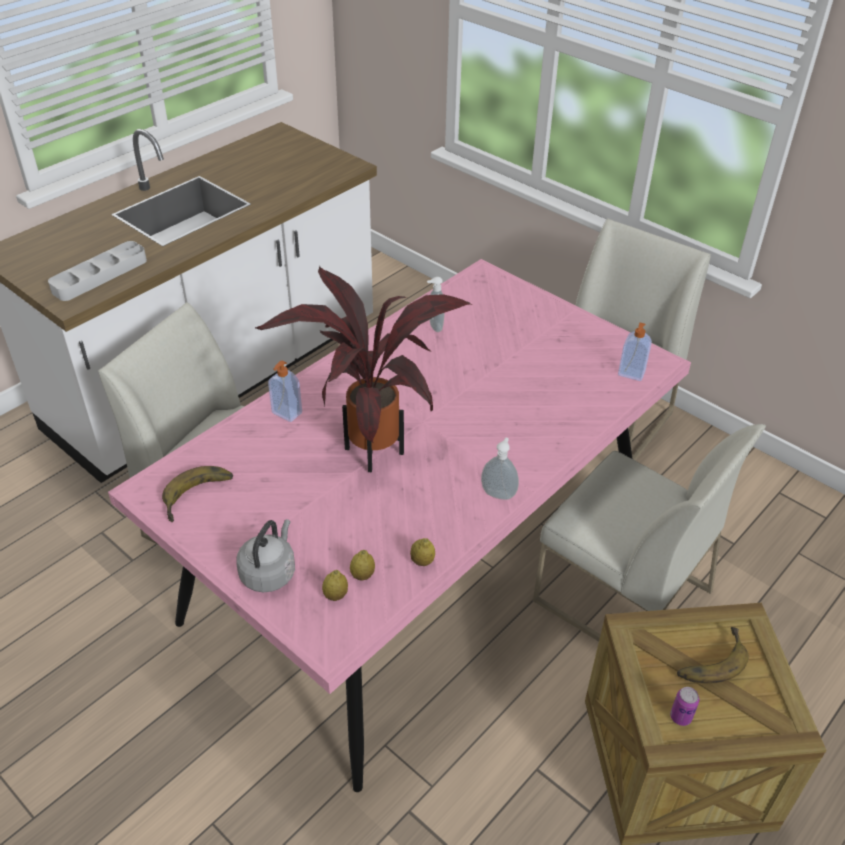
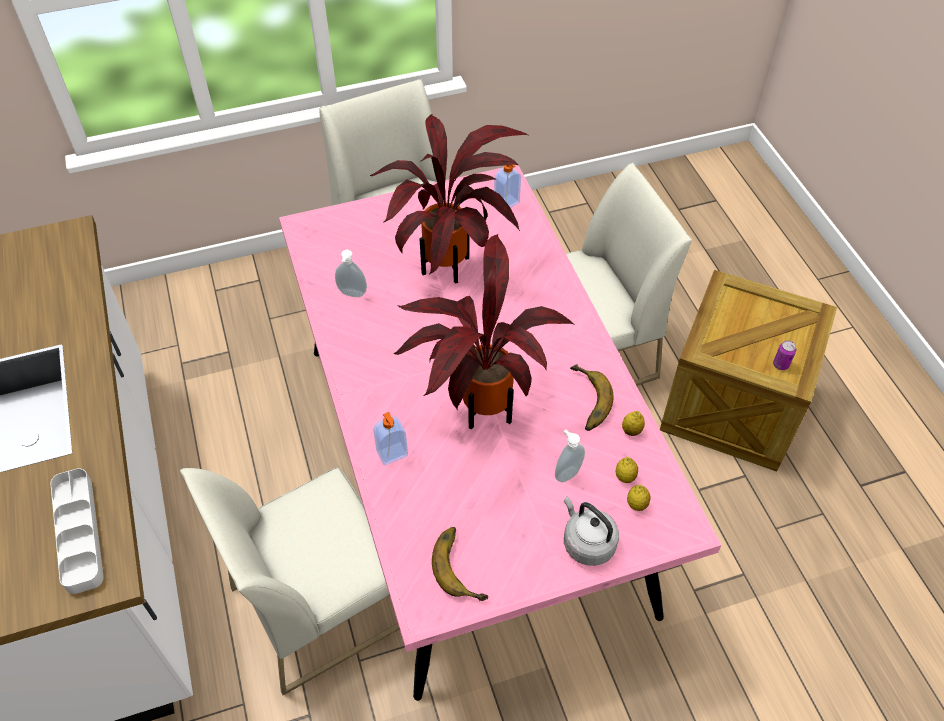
camera: 60 degrees left, 10 degrees up
soap dispenser [481,438,519,500] -> soap dispenser moved to [555,430,585,482]
banana [677,627,748,684] -> banana moved to [570,364,614,431]
none -> potted plant [370,114,530,284]

